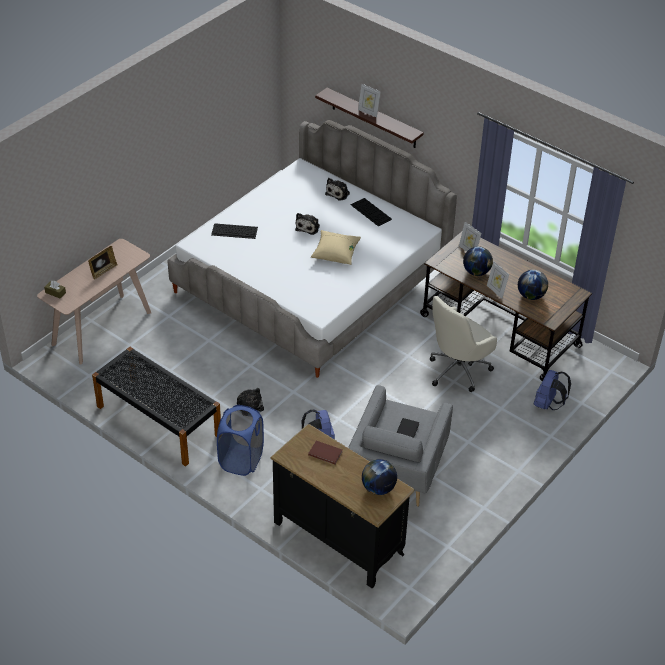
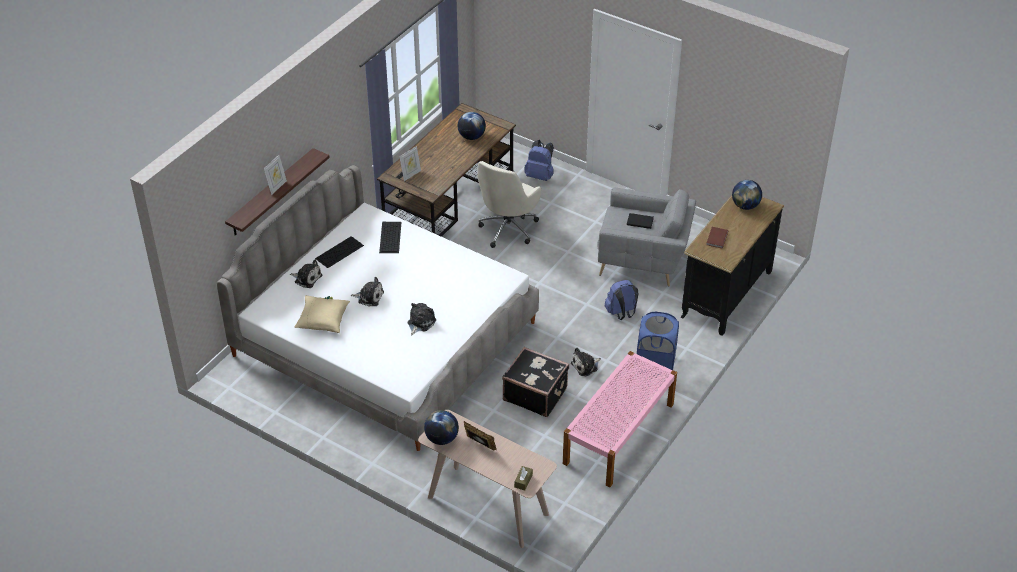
camera: 95 degrees left, 0 degrees up
black bench [92,347,221,467] -> pink bench [563,351,677,487]
keyboard [211,223,258,239] -> keyboard moved to [379,222,401,253]
beige pillow [311,230,361,265] -> beige pillow moved to [295,295,350,333]
beige office chair [430,296,497,392] -> beige office chair turned 75 degrees clockwise [477,161,541,248]
globe [463,246,493,276] -> globe moved to [424,410,459,445]
picture frame [487,261,509,299] -> none
none -> plush toy [408,303,436,336]
none -> black suitcase [502,347,569,417]

